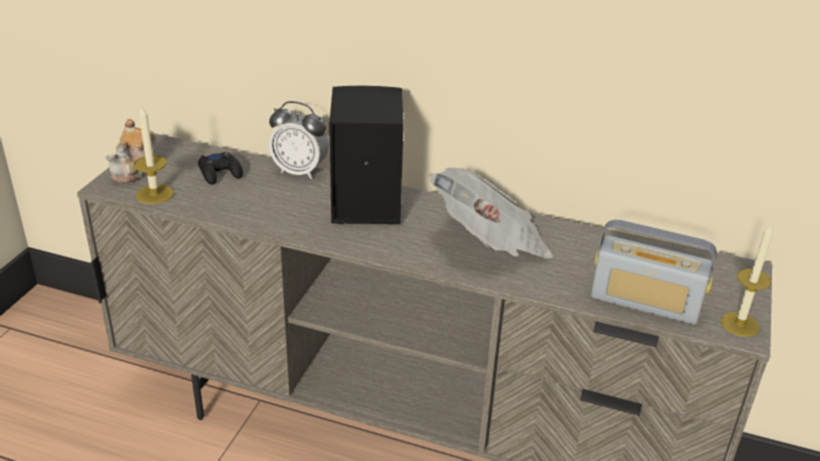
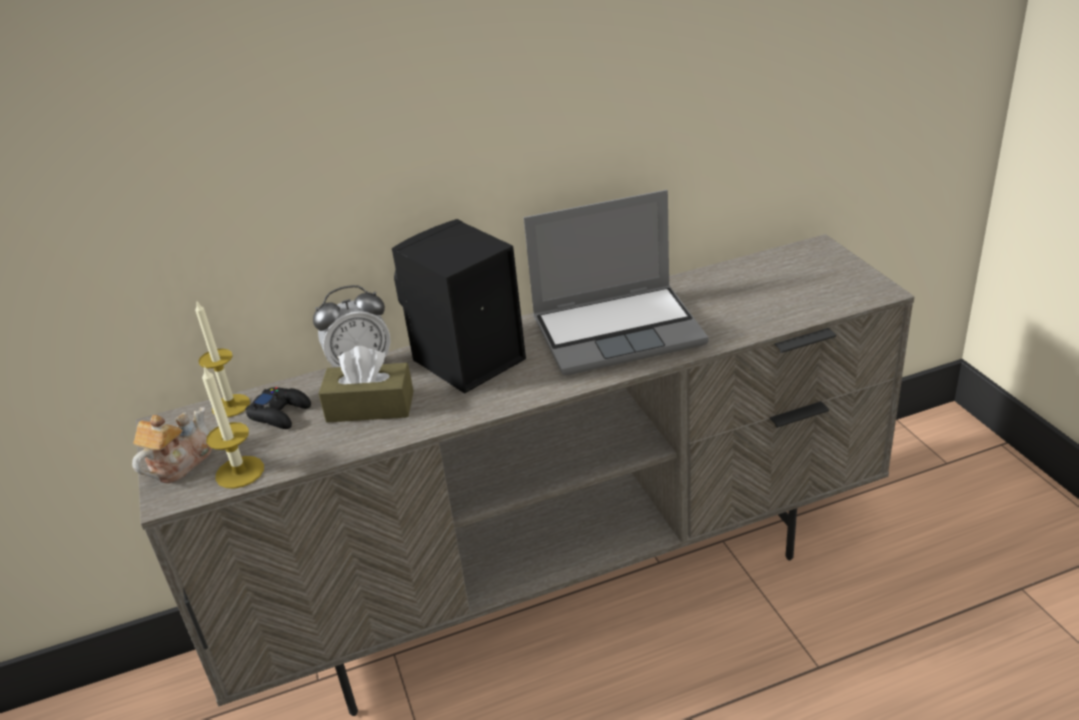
camera: 35 degrees left, 0 degrees up
teapot [105,119,157,183] -> teapot turned 135 degrees counterclockwise [132,407,212,483]
newspaper [429,168,553,259] -> laptop [524,190,708,375]
radio [591,219,717,325] -> none
candle [721,223,773,337] -> candle moved to [195,302,250,417]
none -> brown tissue box [318,346,413,423]

